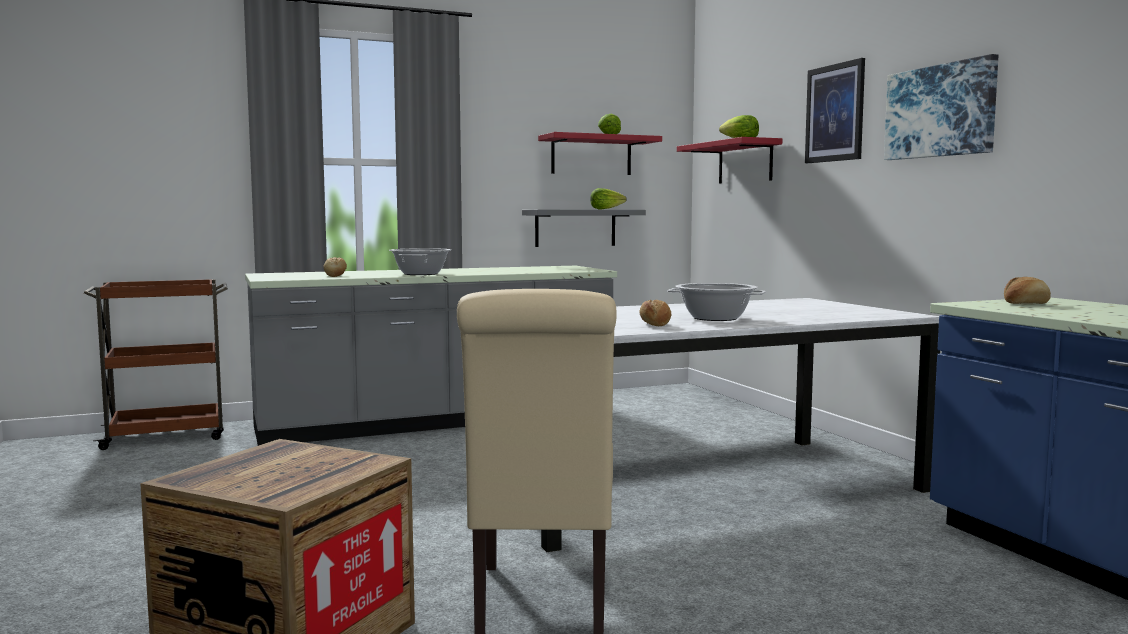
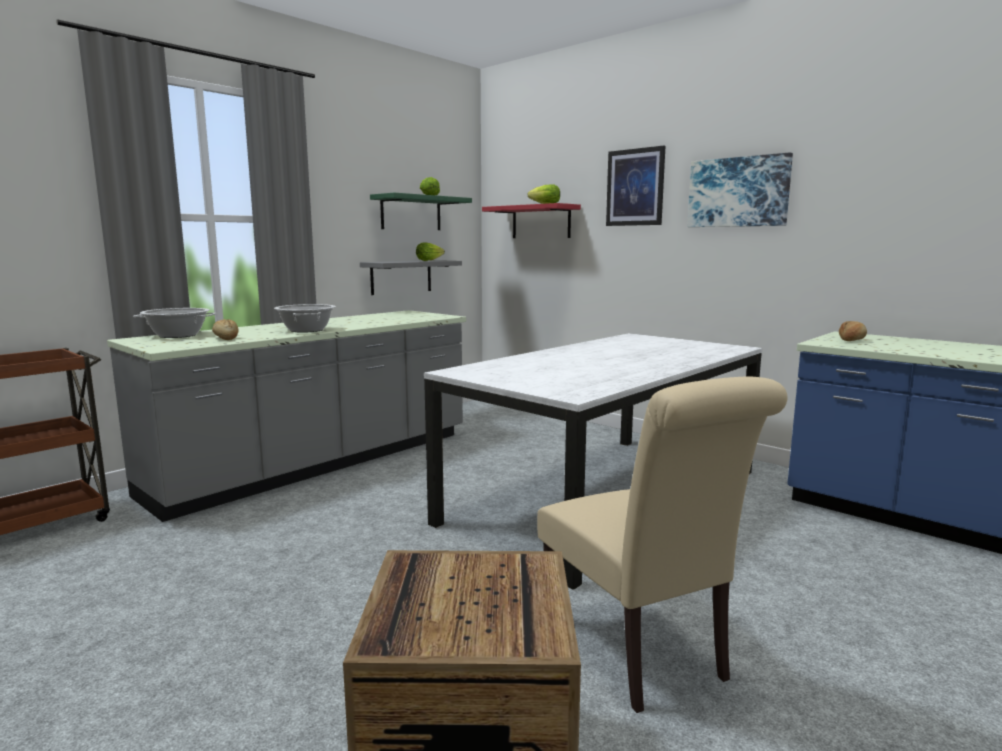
camera: 25 degrees left, 5 degrees up
red shelf [538,132,662,175] -> green shelf [370,193,472,230]
bread [639,300,671,326] -> none
cooking pot [667,283,766,321] -> cooking pot moved to [133,308,217,338]

